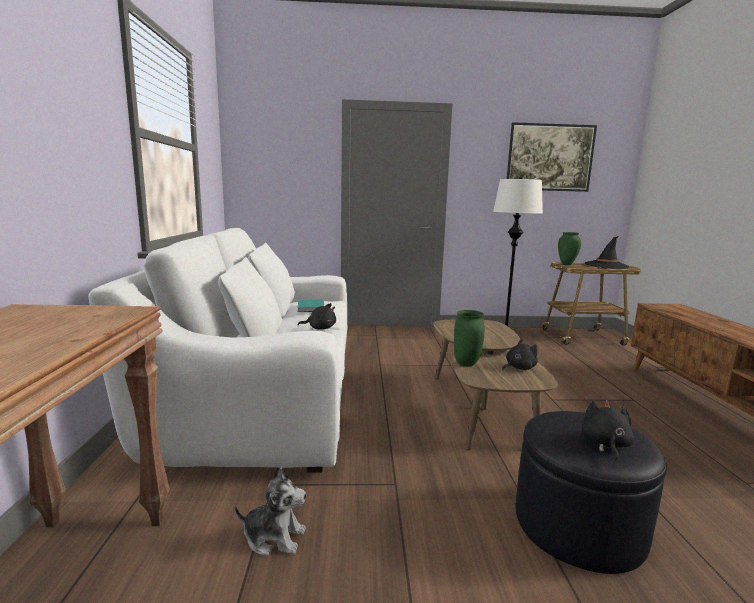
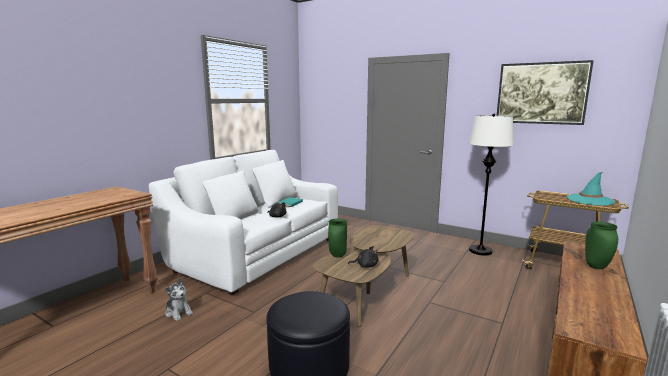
camera: 35 degrees right, 0 degrees up
green vase [558,232,581,265] -> green vase moved to [585,221,618,269]
black plush toy [582,400,634,462] -> none
black hat [585,236,629,269] -> turquoise hat [567,172,615,206]

